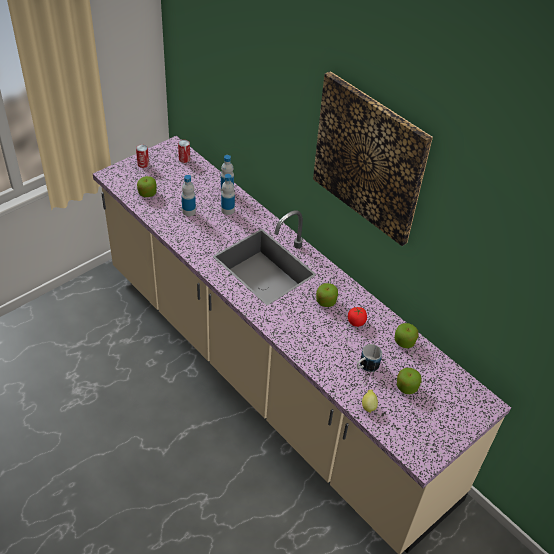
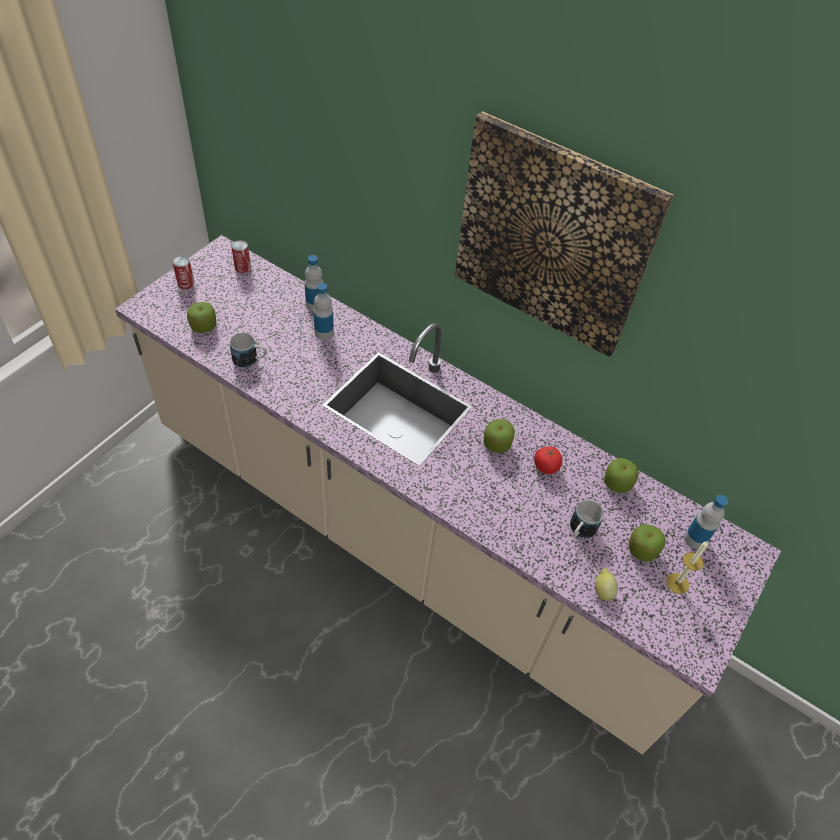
camera: 15 degrees left, 5 degrees up
bottle [181,175,196,216] -> bottle moved to [684,495,728,549]
none -> mug [230,333,267,368]
none -> candle [666,541,708,594]

